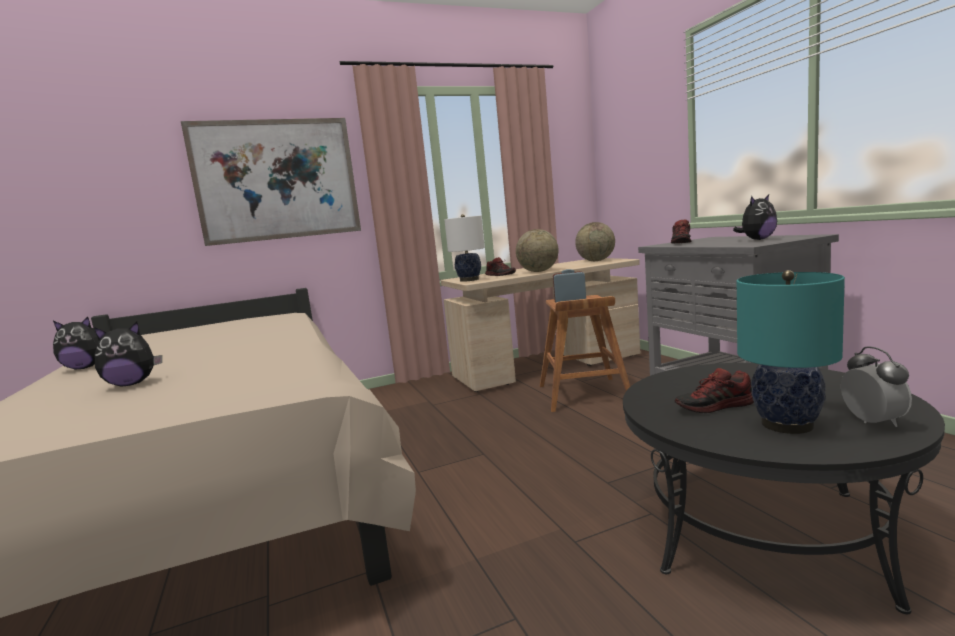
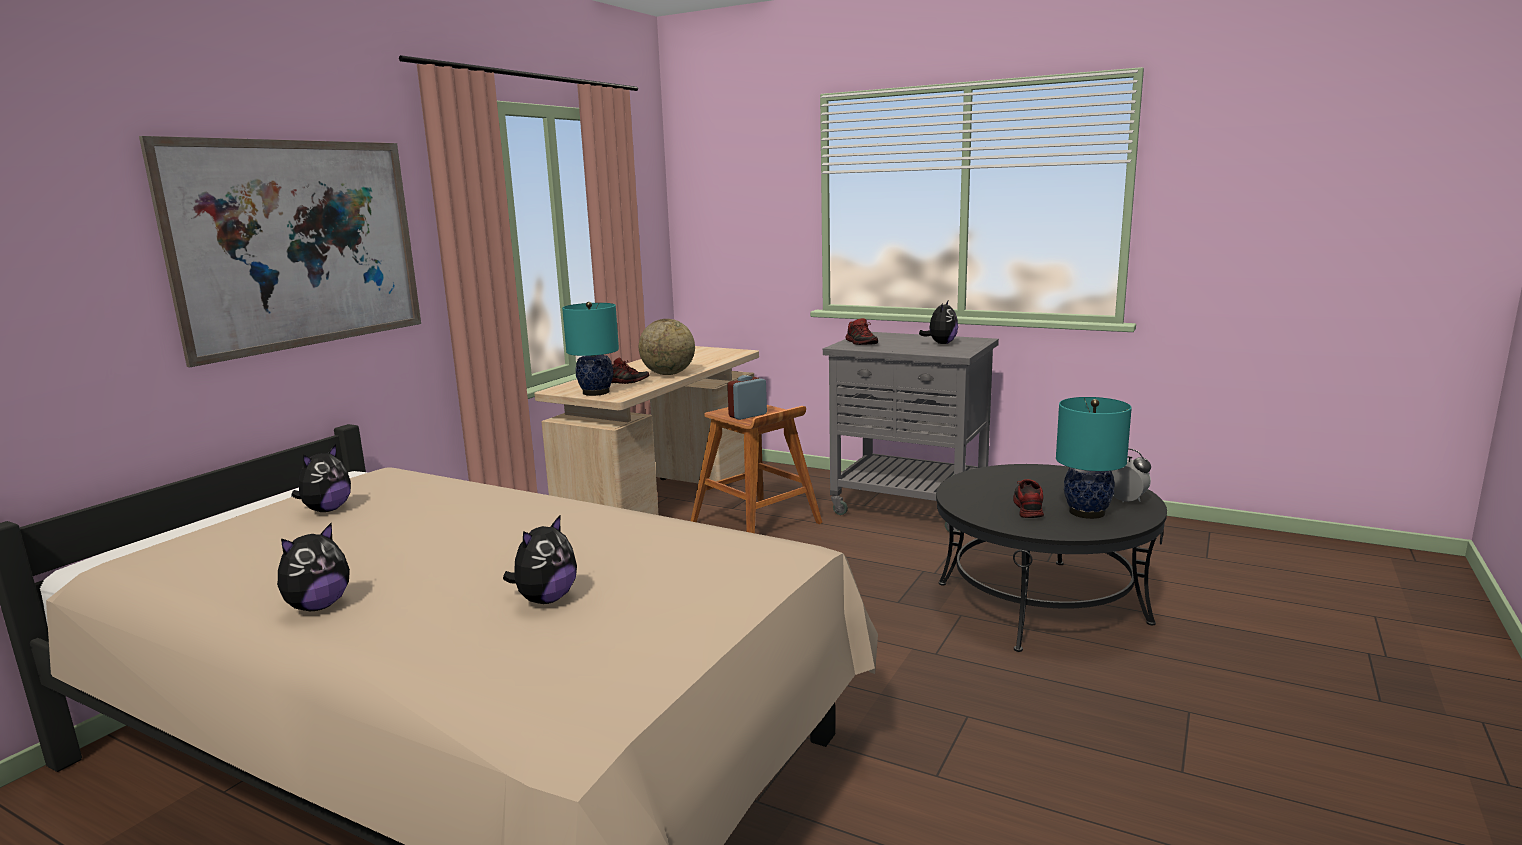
camera: 40 degrees left, 5 degrees up
white table lamp [444,214,485,282] -> turquoise table lamp [562,302,619,396]
globe [575,222,615,261] -> none
shoe [675,368,754,413] -> shoe turned 150 degrees clockwise [1013,479,1044,518]
none -> plush toy [291,444,351,512]

